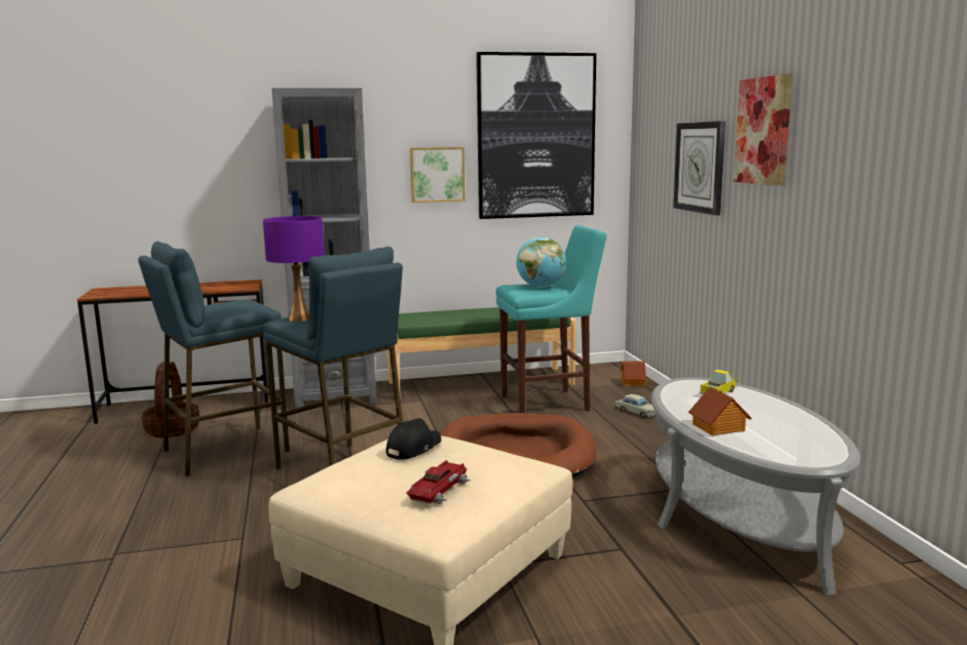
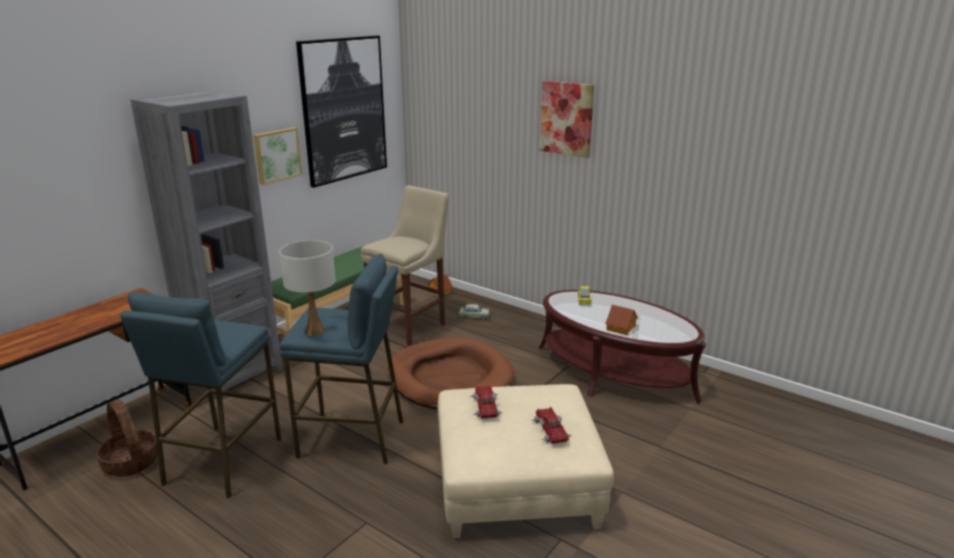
camera: 40 degrees left, 10 degrees up
purple table lamp [263,216,325,322] -> white table lamp [279,240,335,336]
black cap [386,418,441,460] -> toy car [470,385,502,419]
turquoise stool [496,225,607,413] -> beige stool [361,185,449,346]
globe [516,237,566,288] -> none
grey coffee table [652,377,860,596] -> brown coffee table [539,290,706,404]
wall clock [673,121,726,215] -> none

